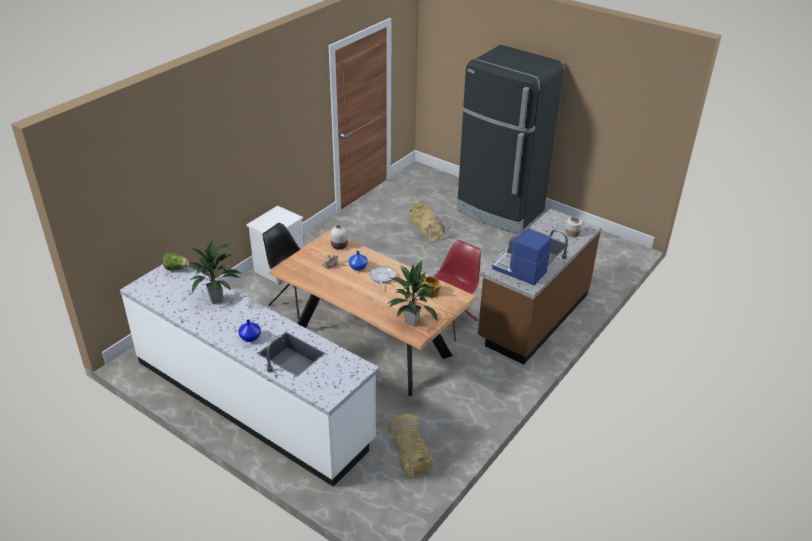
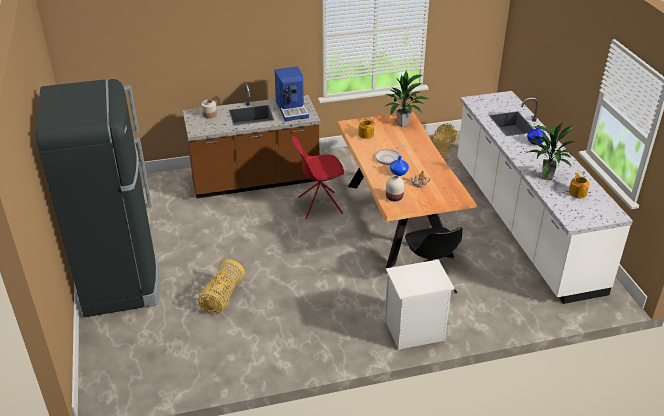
camera: 140 degrees left, 0 degrees up
lettuce [163,253,189,271] -> none
none -> teapot [569,173,590,198]

